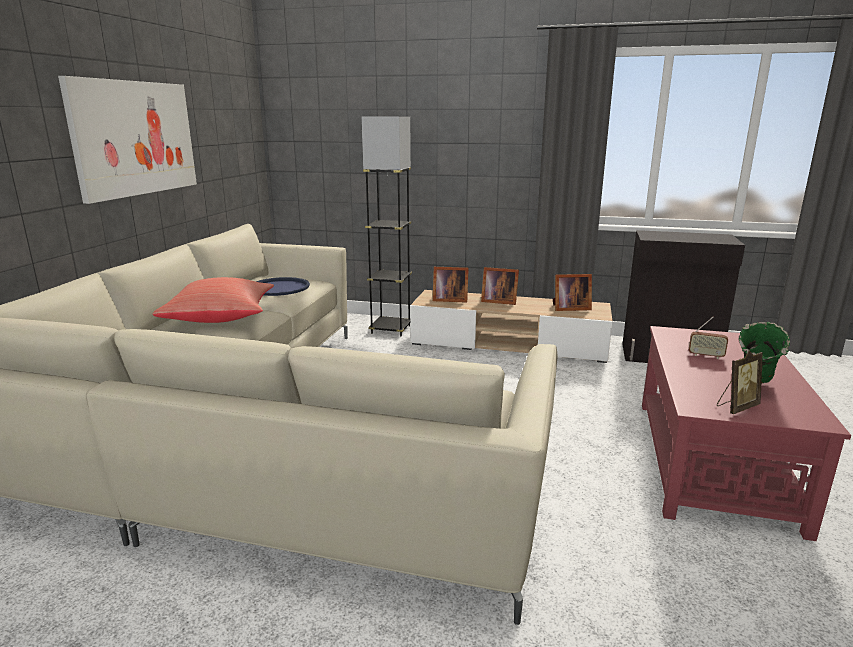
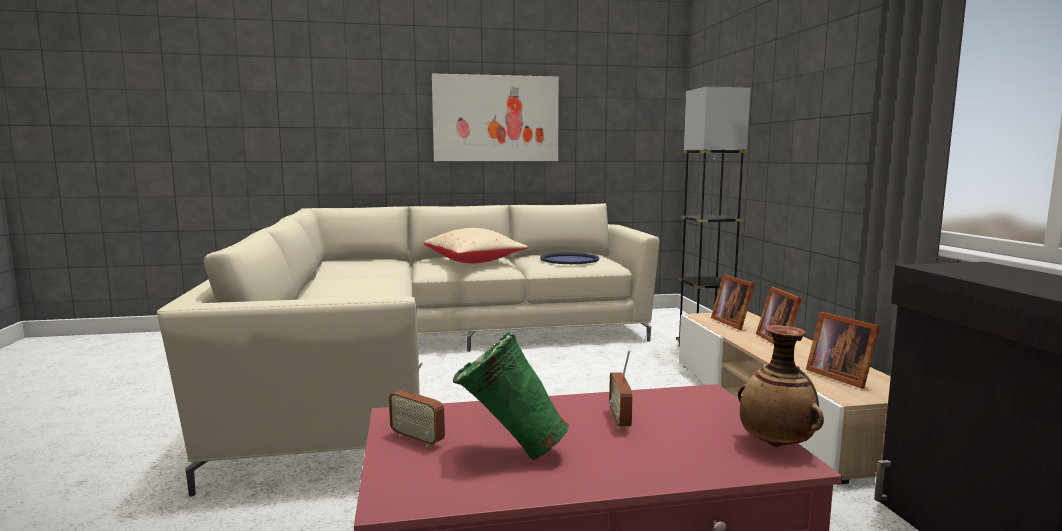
camera: 65 degrees right, 10 degrees down
red pillow [153,277,274,323] -> beige pillow [424,228,528,263]
picture frame [717,350,763,414] -> radio [389,362,445,448]
none -> vase [738,325,824,447]

